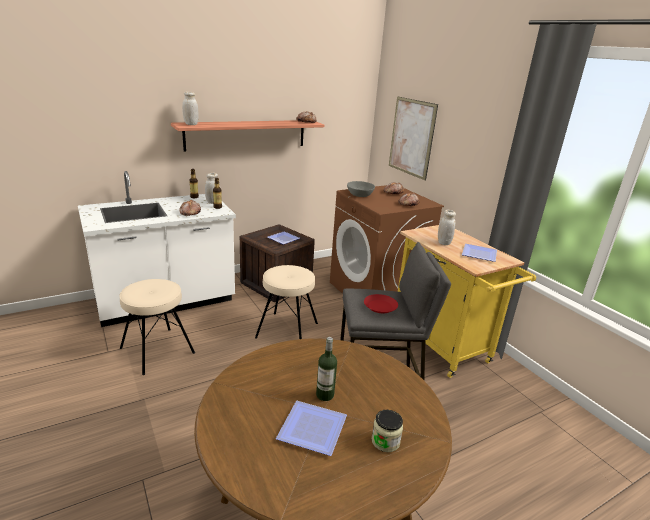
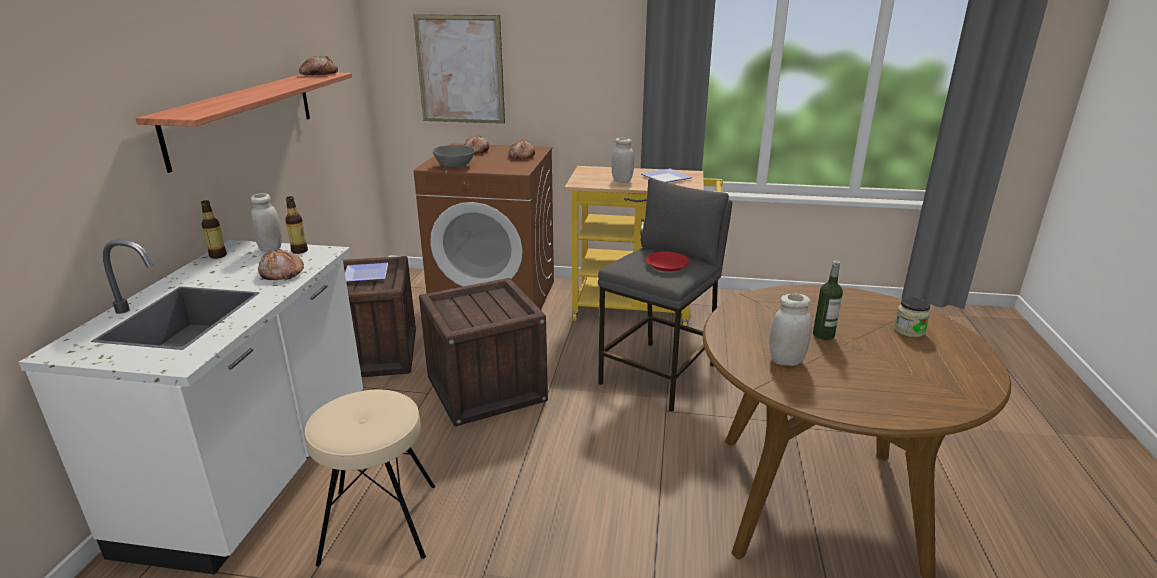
camera: 50 degrees left, 0 degrees up
white jar [182,92,199,125] -> white jar moved to [769,294,812,366]
beige stool [255,265,318,339] -> crate [419,278,548,426]
plate [276,401,347,456] -> none

